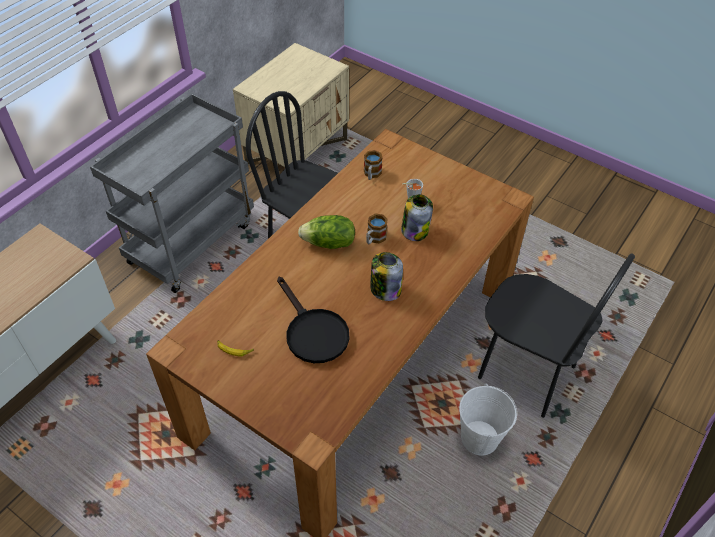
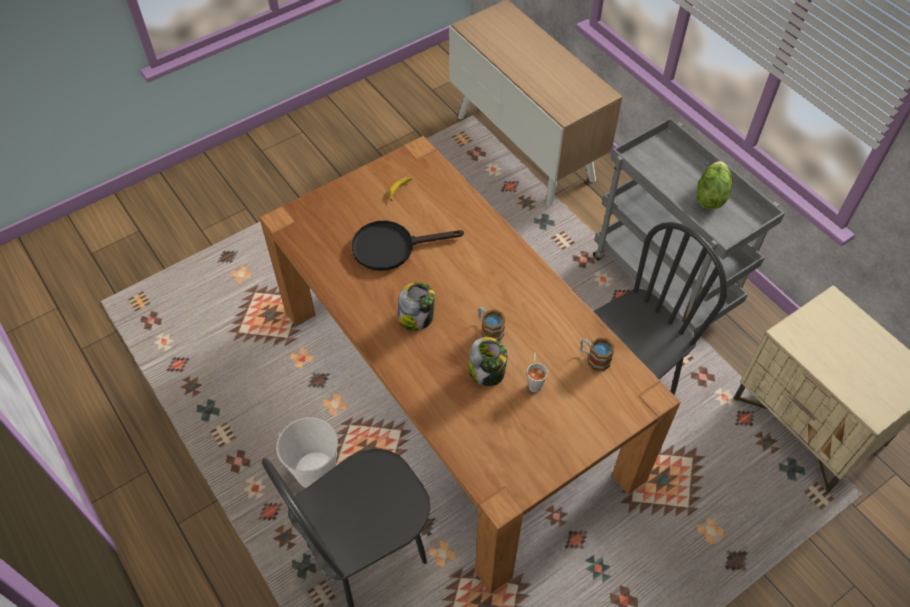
camera: 110 degrees right, 5 degrees up
lettuce [298,215,355,249] -> lettuce moved to [696,161,732,209]

